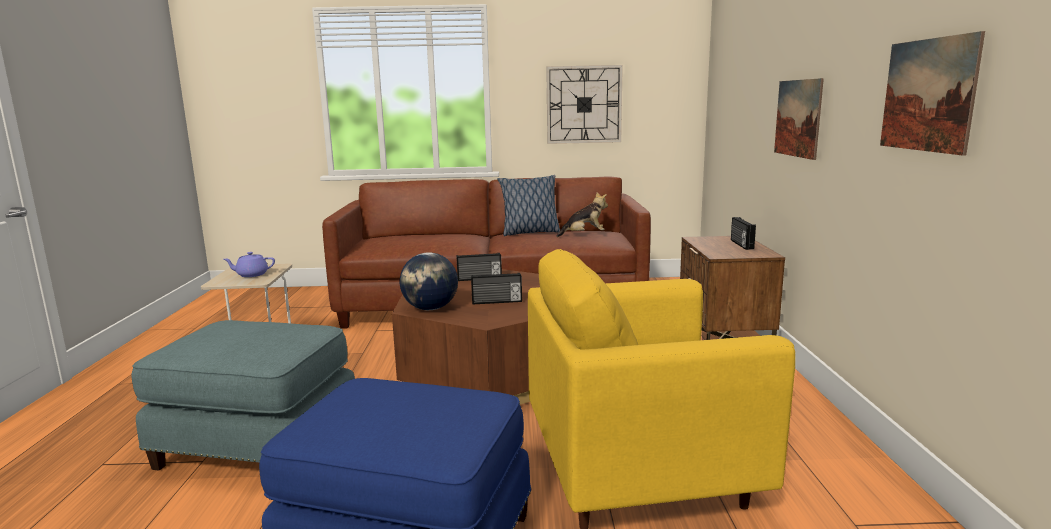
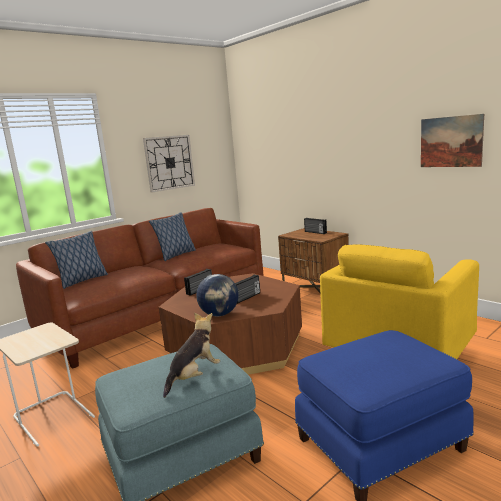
camera: 40 degrees left, 0 degrees up
purple teapot [224,252,275,277] -> none
plush toy [556,192,608,237] -> plush toy moved to [163,313,220,398]
picture [774,78,824,160] -> none
none -> pillow [45,231,108,289]

